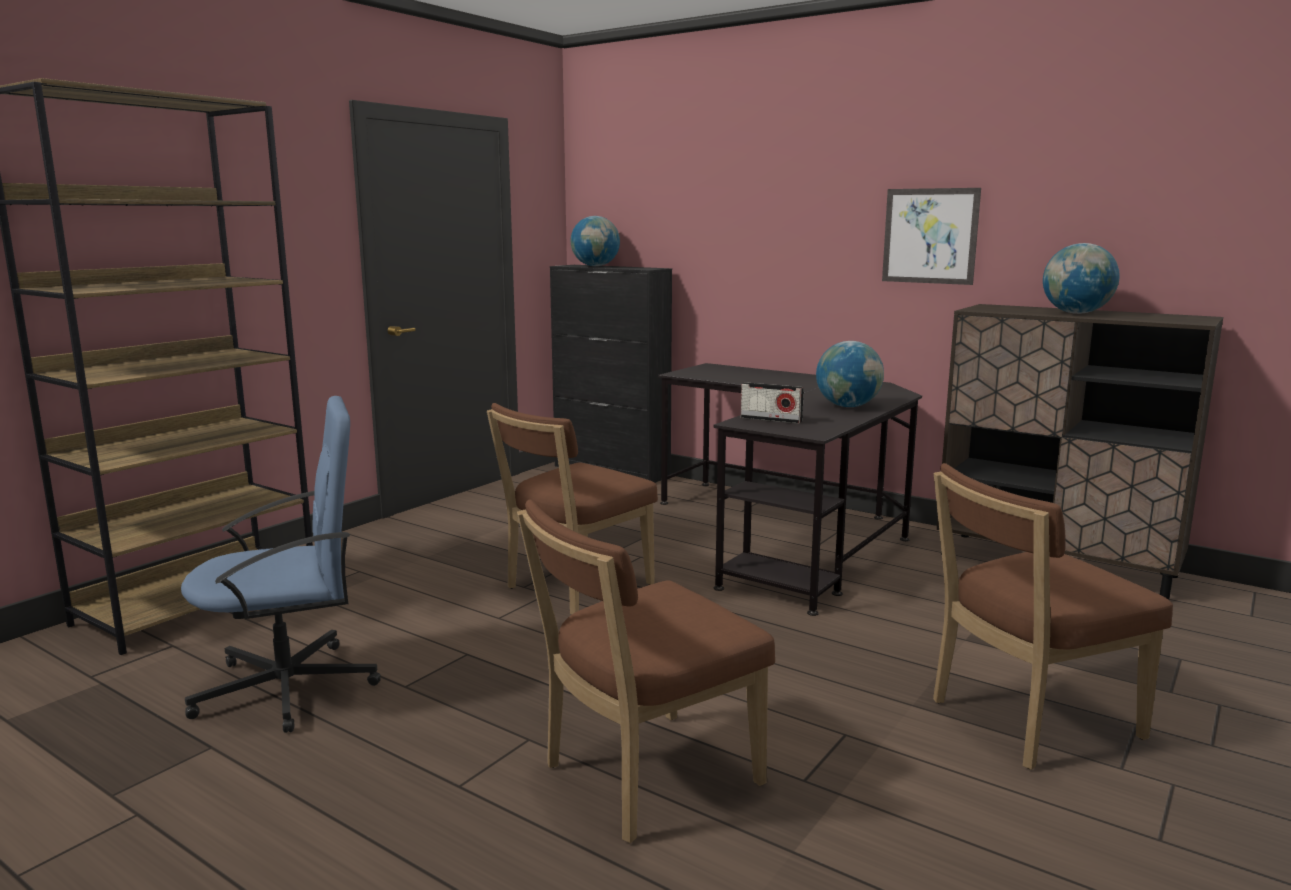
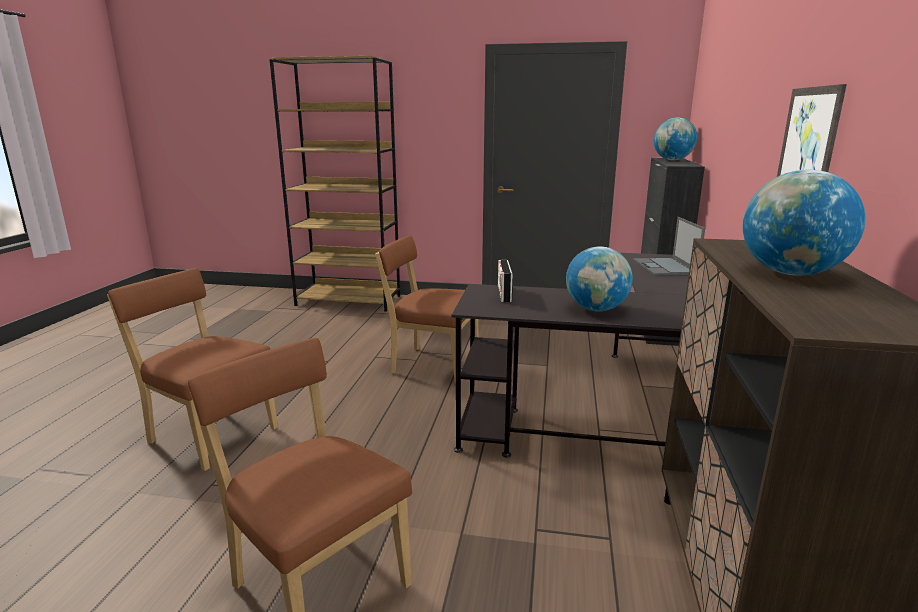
camera: 65 degrees right, 5 degrees up
blue office chair [181,396,381,733] -> none
none -> laptop [633,217,705,276]

